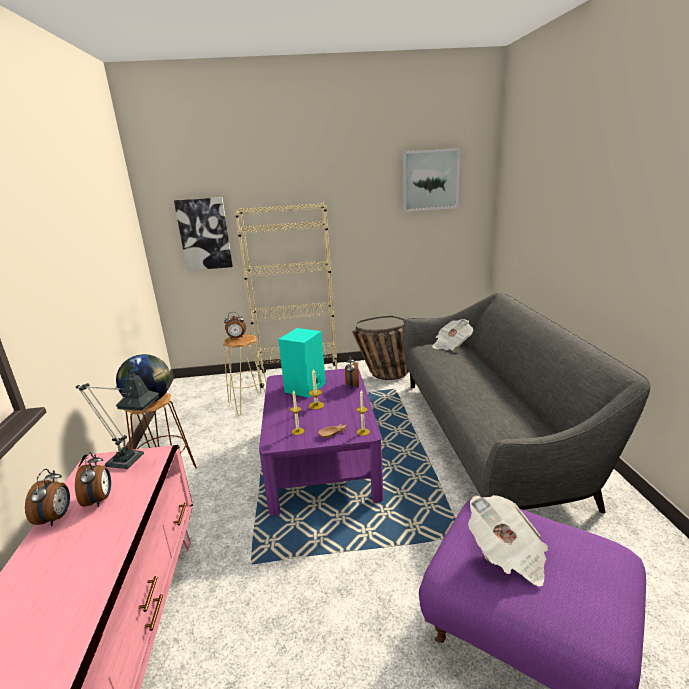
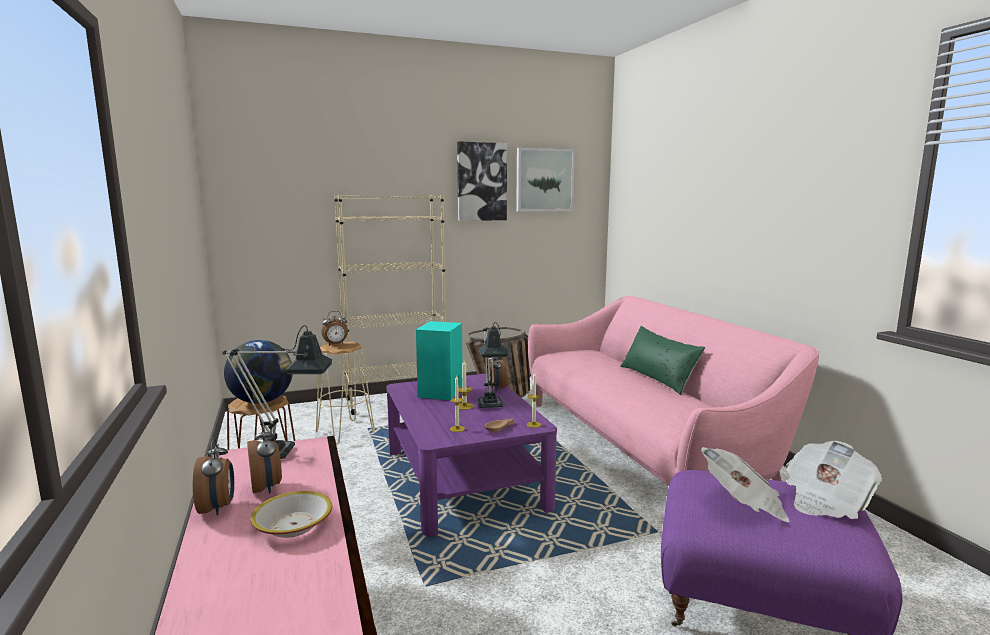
camera: 15 degrees left, 10 degrees down
picture [174,197,233,271] -> picture moved to [457,141,507,221]
grey sofa [403,293,650,513] -> pink sofa [528,296,819,486]
newspaper [432,319,473,350] -> newspaper moved to [786,441,882,519]
none -> bowl [250,491,333,538]
none -> table lamp [477,322,508,408]
none -> green pillow [620,326,705,395]

